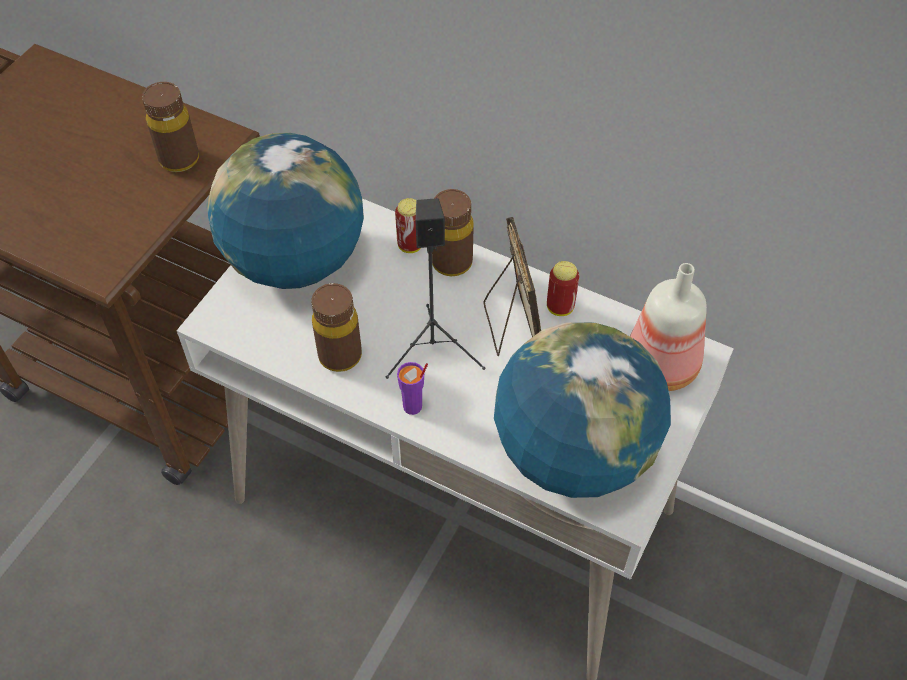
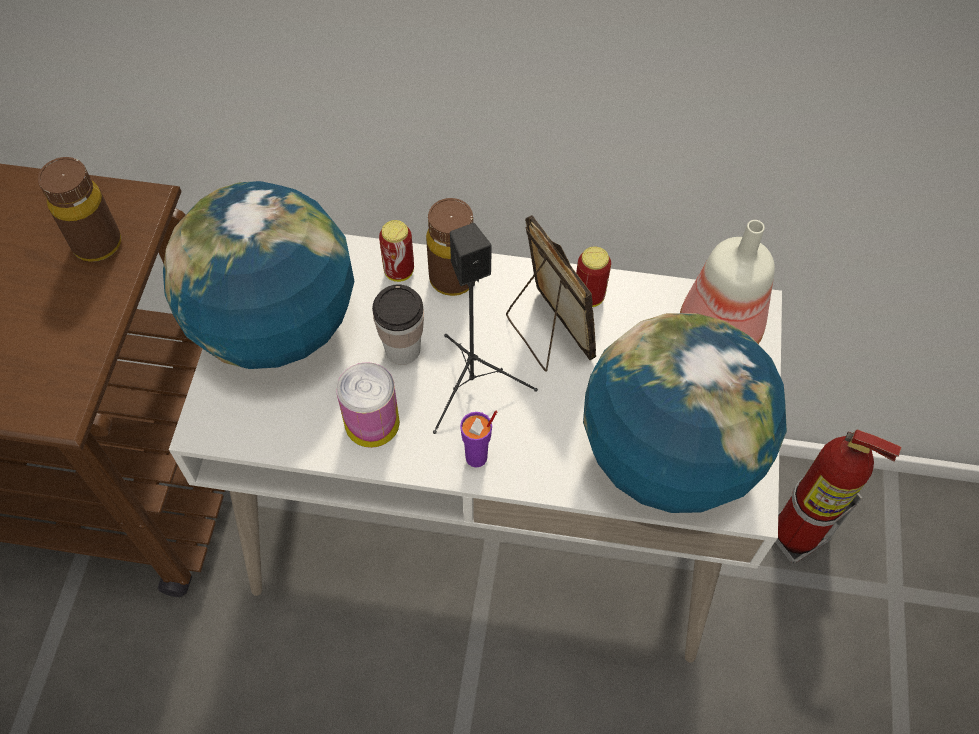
camera: 20 degrees left, 5 degrees up
brown bottle [311,283,362,372] -> can [336,362,400,448]
none -> cup [372,284,424,365]
none -> fire extinguisher [775,429,901,564]

